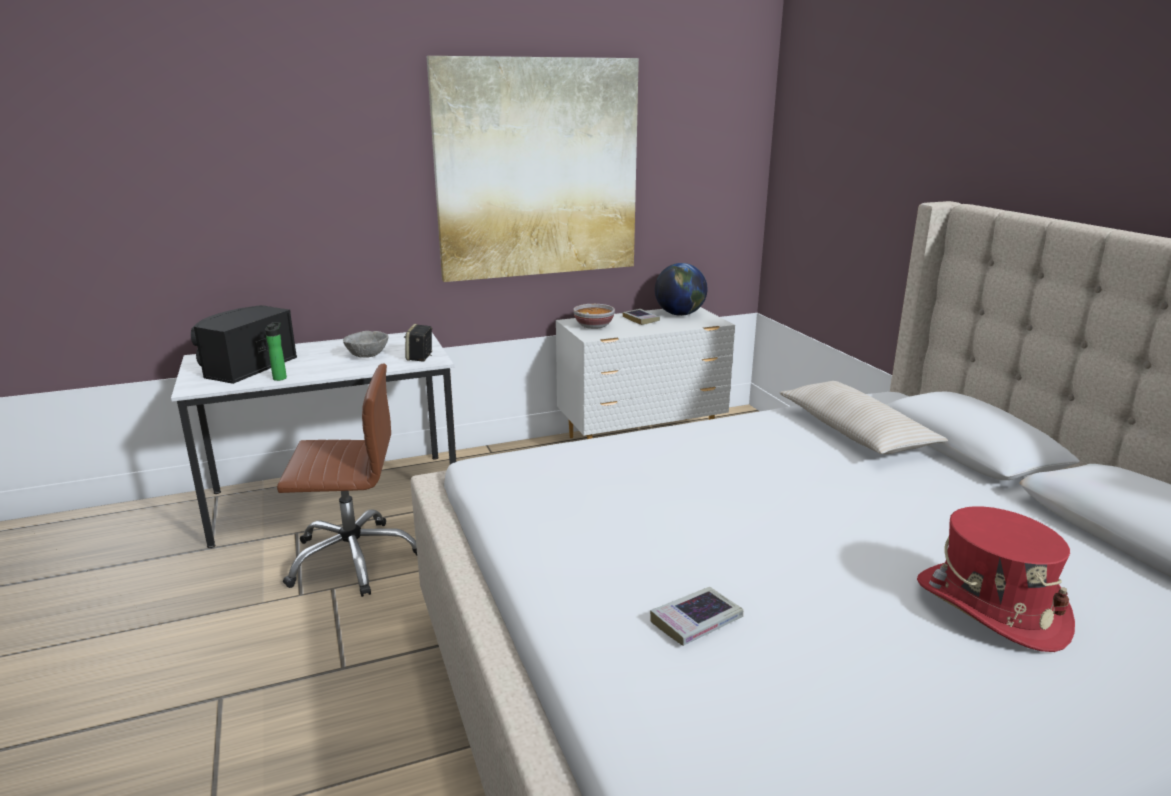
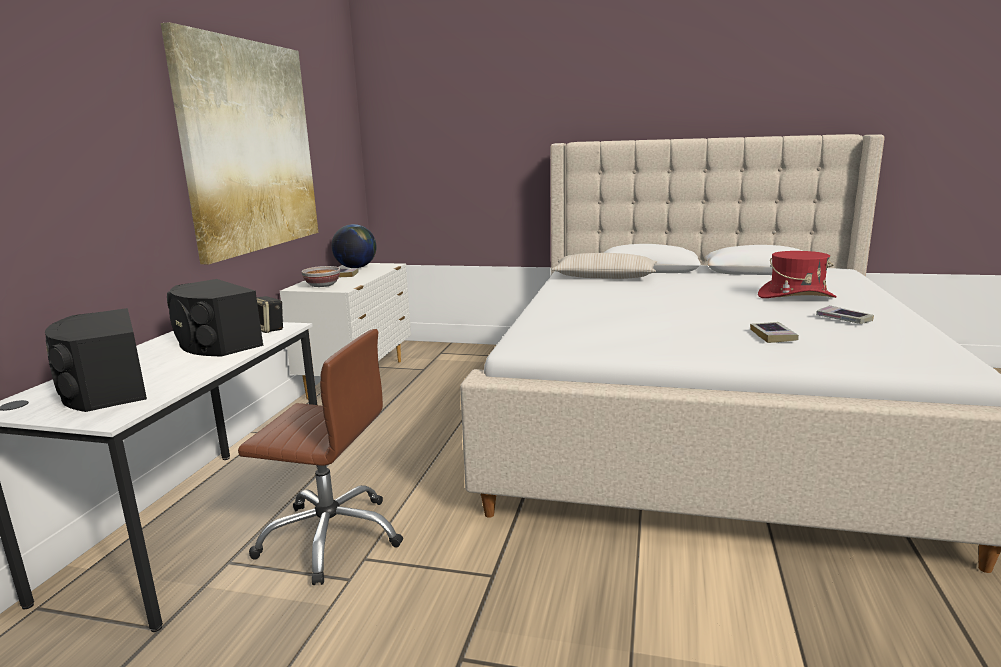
camera: 55 degrees left, 5 degrees down
bottle [265,322,287,381] -> none
brown office chair [277,363,417,597] -> brown office chair turned 75 degrees clockwise [238,329,403,585]
grey bowl [343,331,389,358] -> black speaker [167,279,264,356]
none -> book [816,305,874,324]

